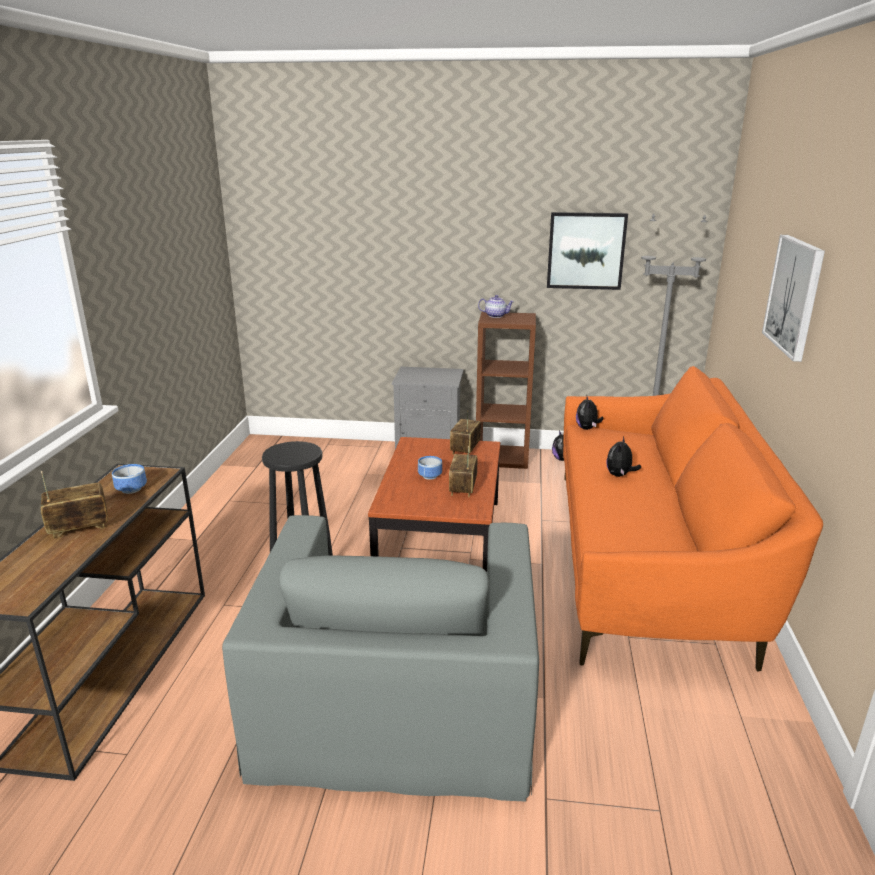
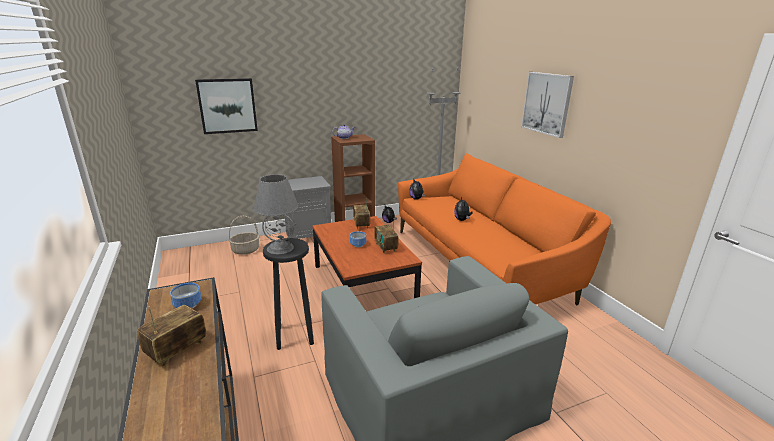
camera: 30 degrees left, 0 degrees up
picture [547,212,628,290] -> picture moved to [195,78,258,134]
none -> basket [229,216,259,255]
none -> grey table lamp [253,174,299,255]

